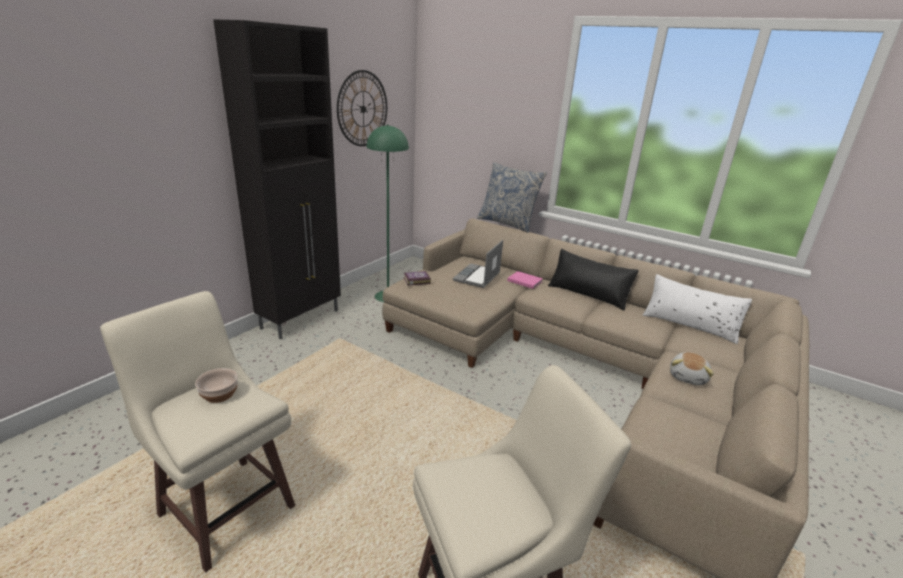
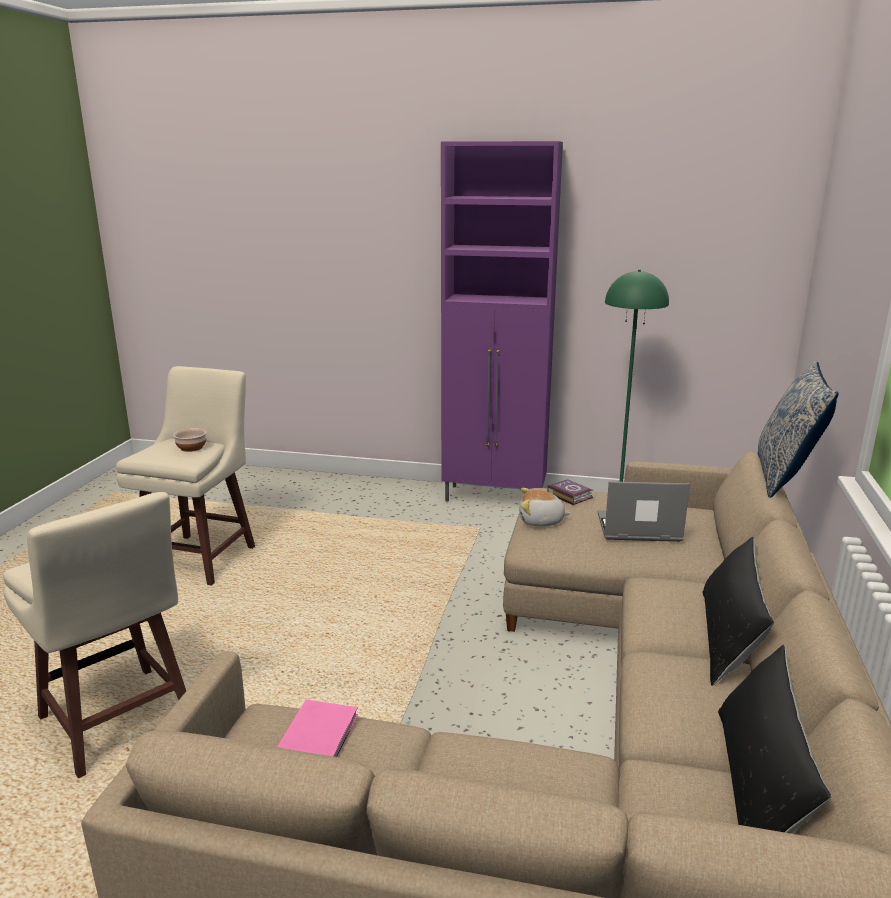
camera: 70 degrees right, 5 degrees down
black cabinet [213,19,341,339] -> purple cabinet [441,141,563,501]
wall clock [337,70,387,146] -> none
pink book [507,271,543,289] -> pink book moved to [278,699,358,757]
white pillow [643,274,752,344] -> black pillow [718,645,832,834]
plush toy [670,352,714,385] -> plush toy moved to [519,488,571,526]

